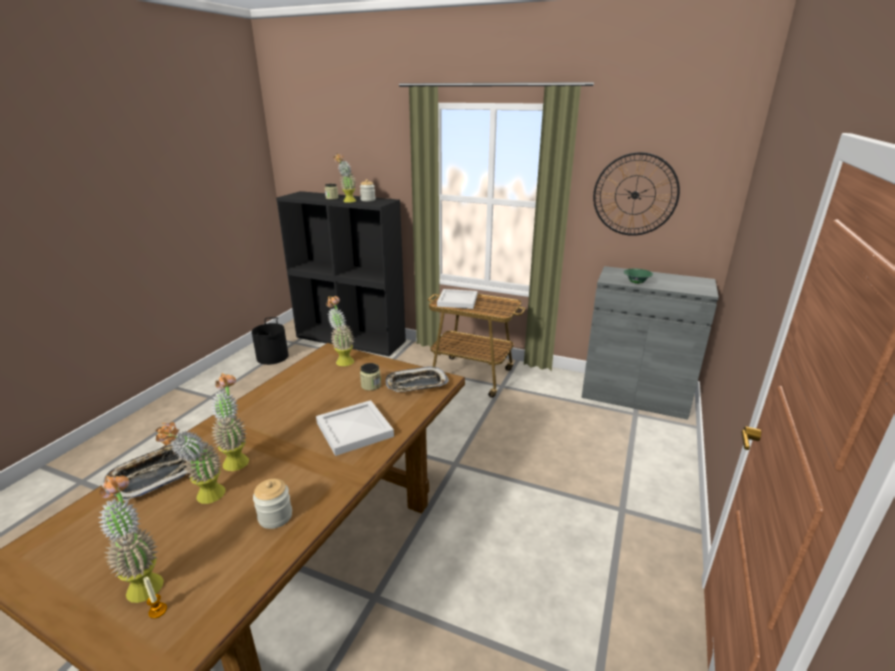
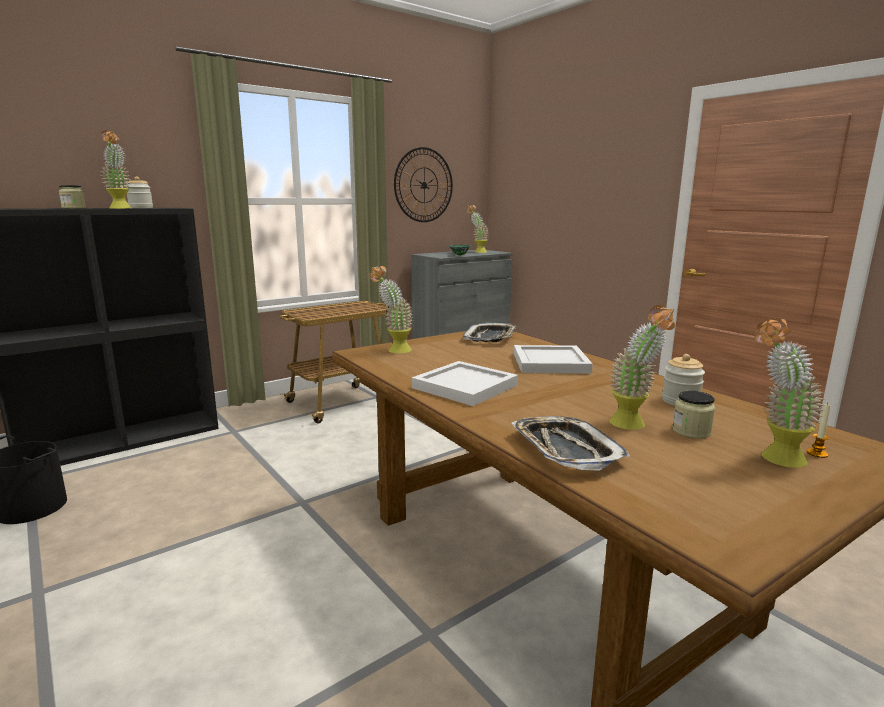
camera: 60 degrees left, 10 degrees down
potted plant [211,373,249,471] -> potted plant moved to [467,205,488,253]
jar [360,363,381,391] -> jar moved to [672,391,715,439]
white tray [437,289,477,309] -> white tray moved to [411,361,518,406]

